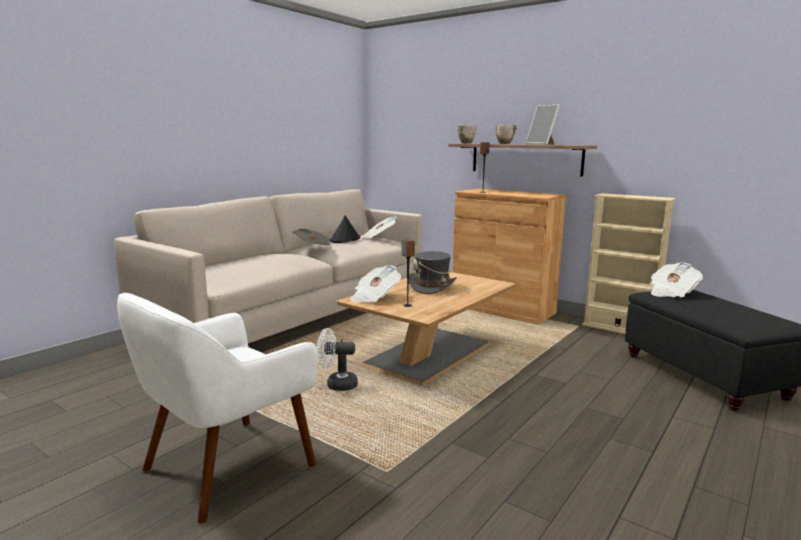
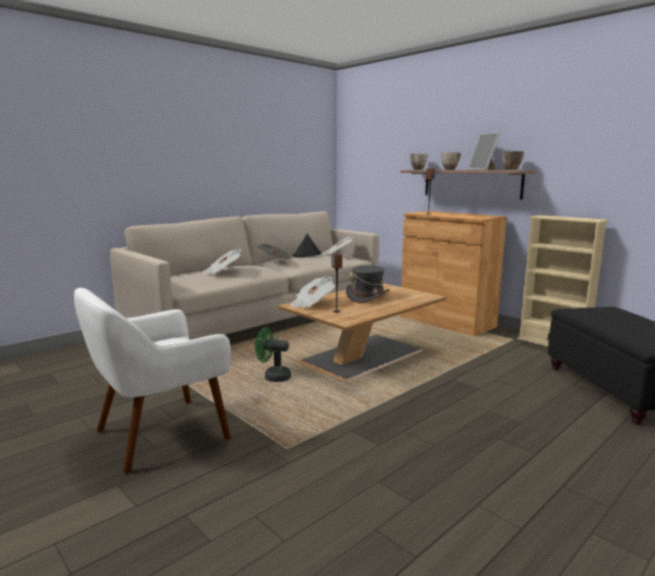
camera: 10 degrees right, 0 degrees up
white fan [317,328,358,391] -> green fan [255,328,291,382]
newspaper [650,262,703,297] -> newspaper moved to [202,249,241,274]
none -> bowl [502,151,524,170]

